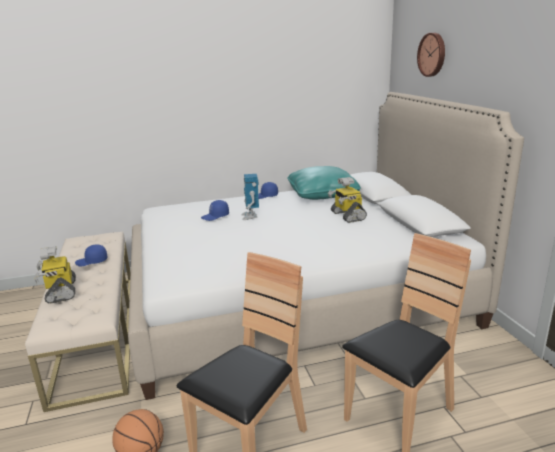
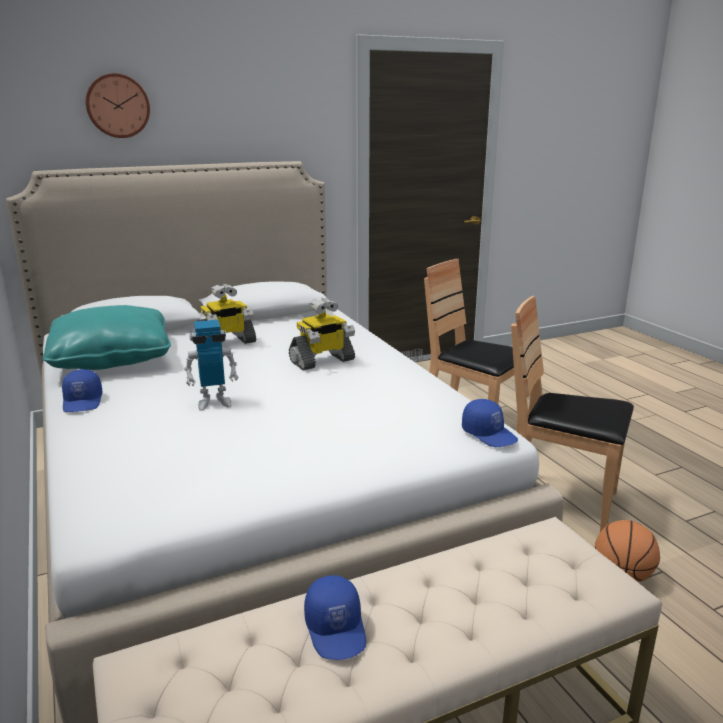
camera: 100 degrees left, 0 degrees up
toy robot [34,246,76,304] -> toy robot moved to [289,298,355,370]
blue cap [201,200,229,221] -> blue cap moved to [462,399,518,447]

